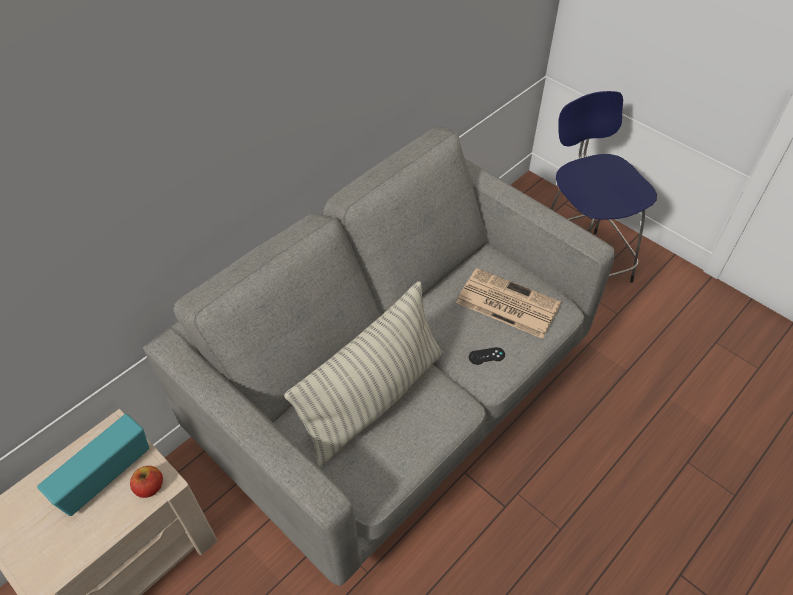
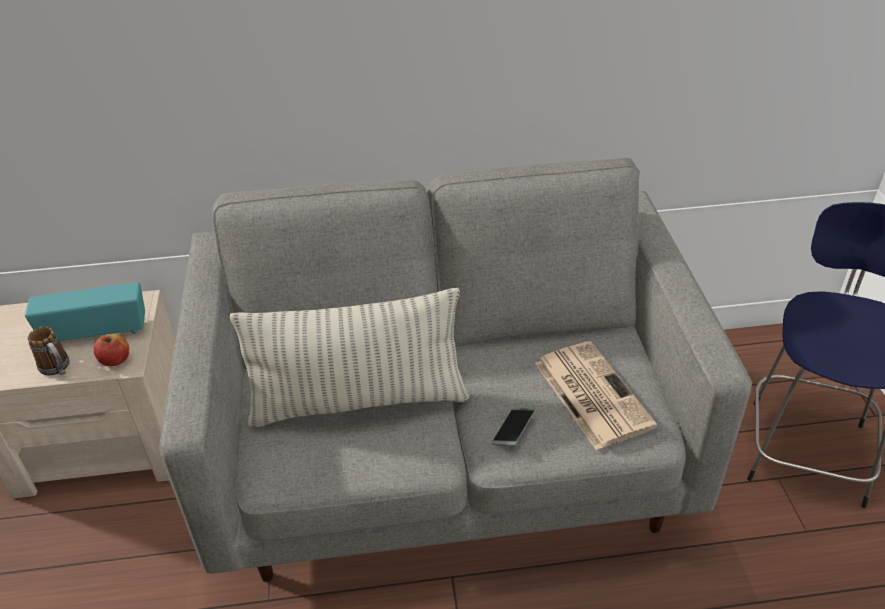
camera: 40 degrees right, 10 degrees down
black game controller [469,347,505,365] -> phone [491,408,536,446]
none -> mug [28,326,70,375]

